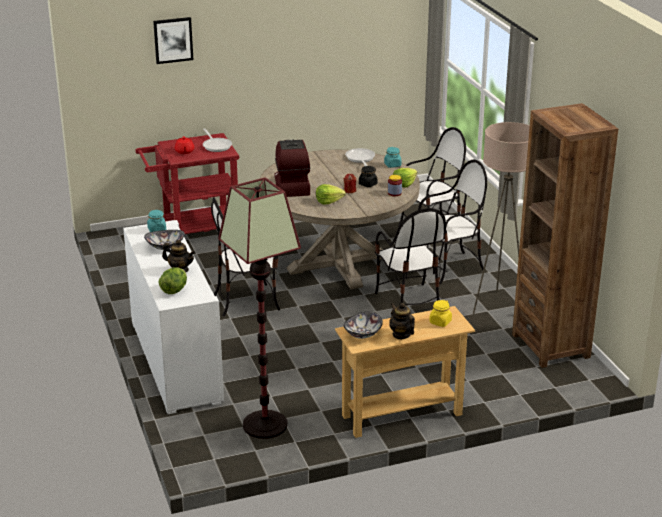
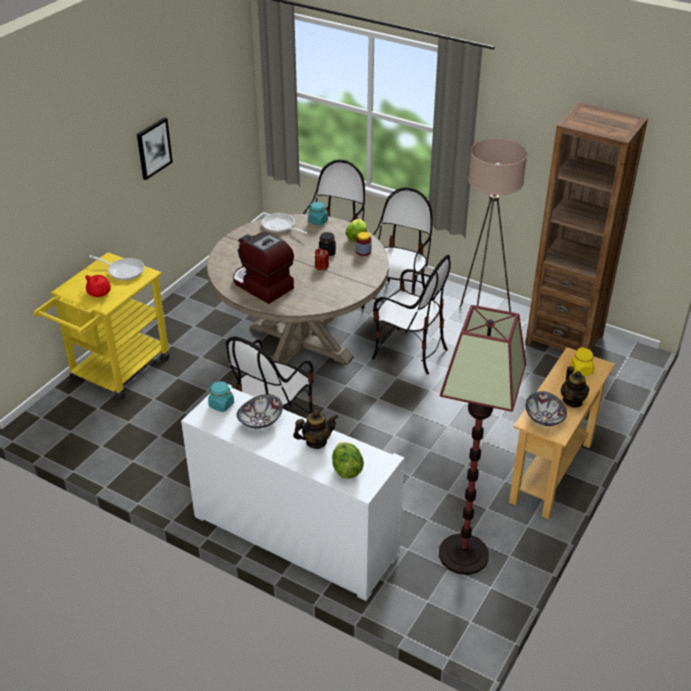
camera: 40 degrees left, 10 degrees up
red cart [135,133,239,234] -> yellow cart [34,252,169,399]
picture [153,17,193,64] -> picture moved to [137,117,173,180]
lettuce [316,184,346,205] -> none
teapot [389,303,415,339] -> teapot turned 120 degrees counterclockwise [560,366,589,408]

